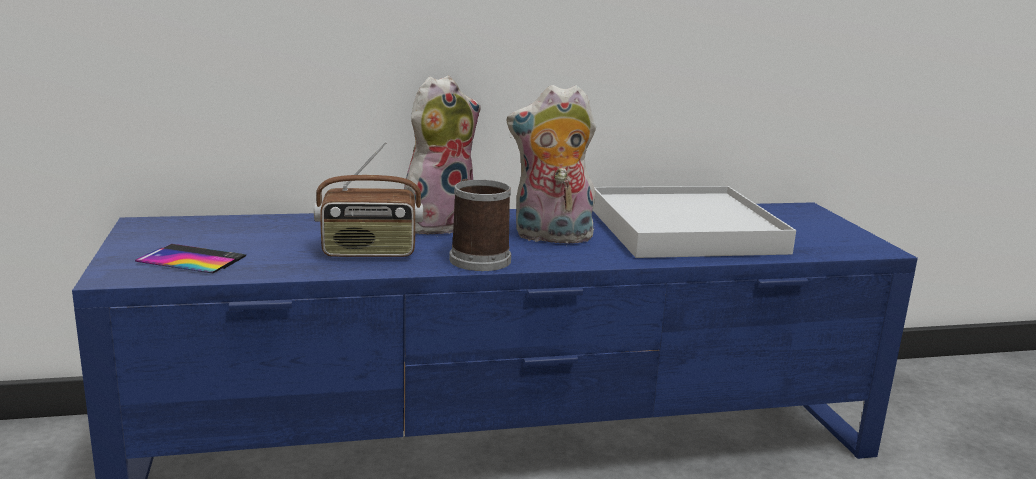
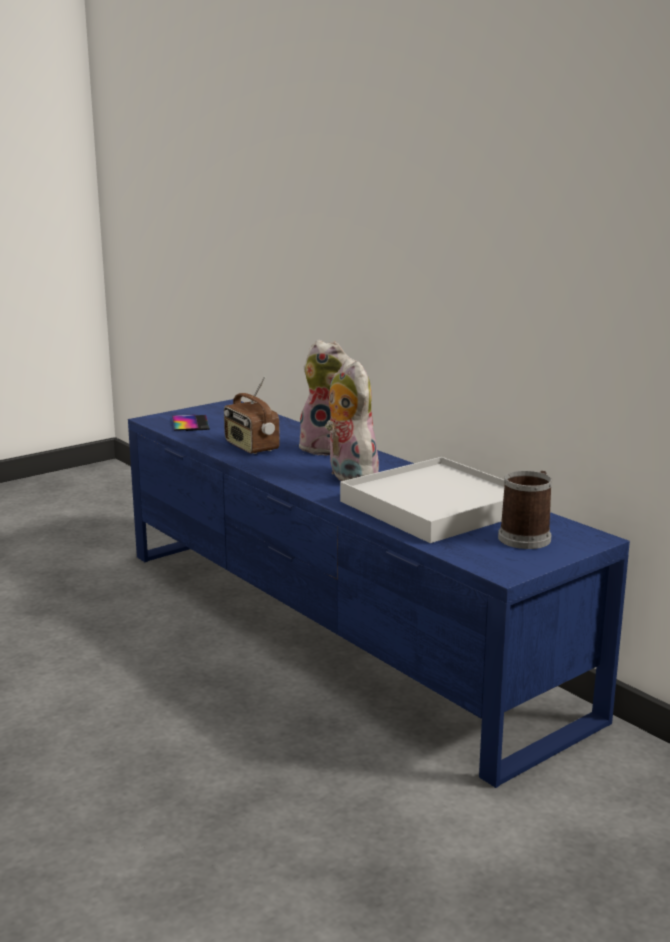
camera: 65 degrees right, 0 degrees up
mug [449,179,511,271] -> mug moved to [498,471,552,549]

